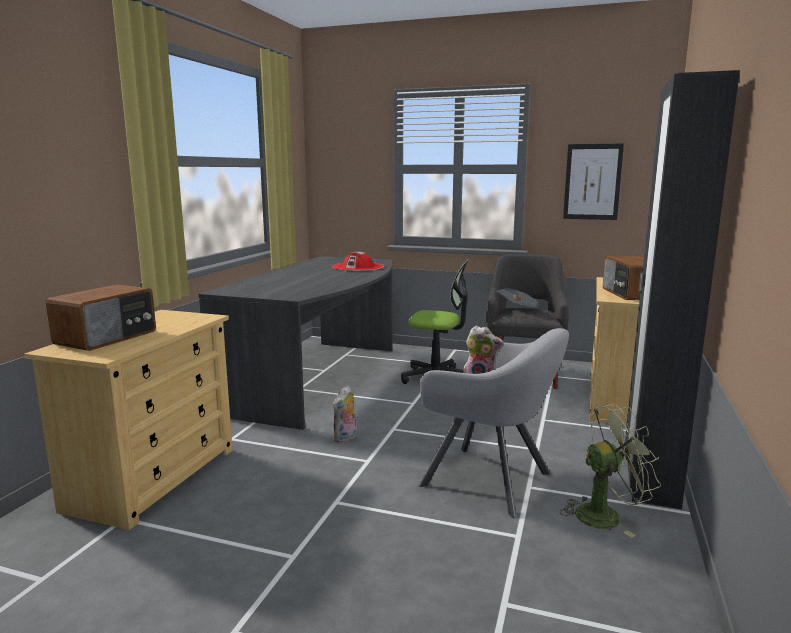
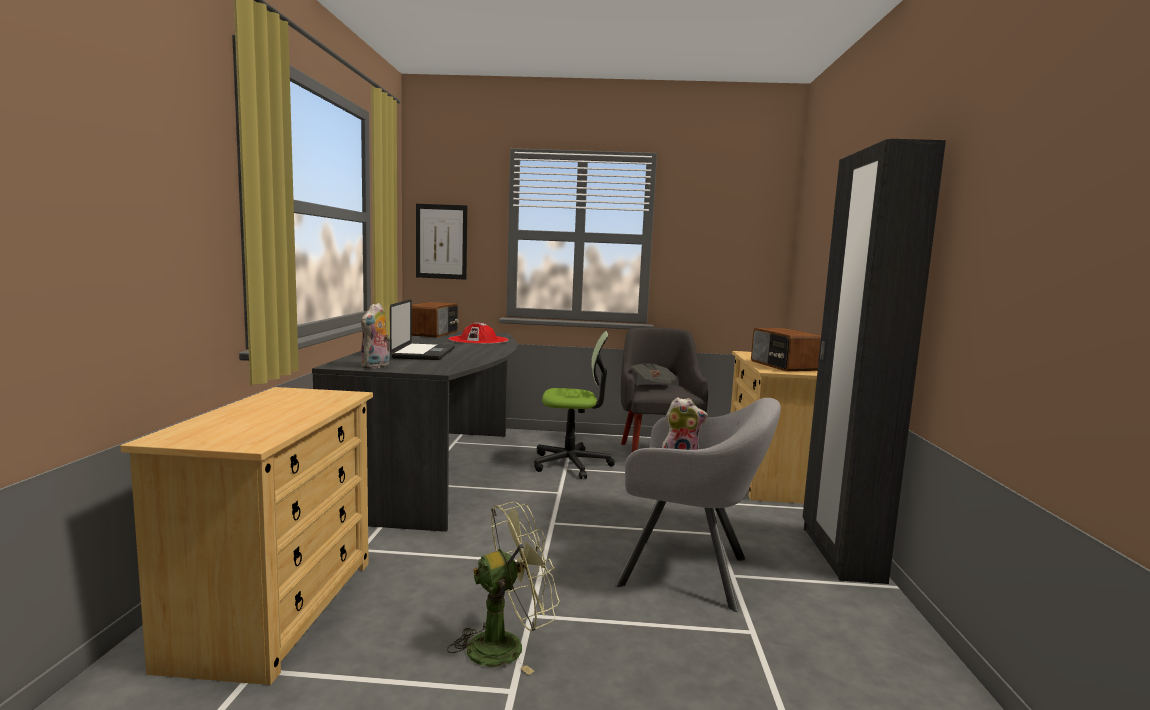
camera: 15 degrees left, 5 degrees down
radio [46,284,156,351] -> radio moved to [412,302,459,337]
plush toy [333,385,357,443] -> plush toy moved to [361,303,390,369]
green fan [560,404,661,538] -> green fan moved to [447,502,560,675]
picture [563,144,624,220] -> picture moved to [416,204,467,280]
none -> laptop [390,299,455,360]

